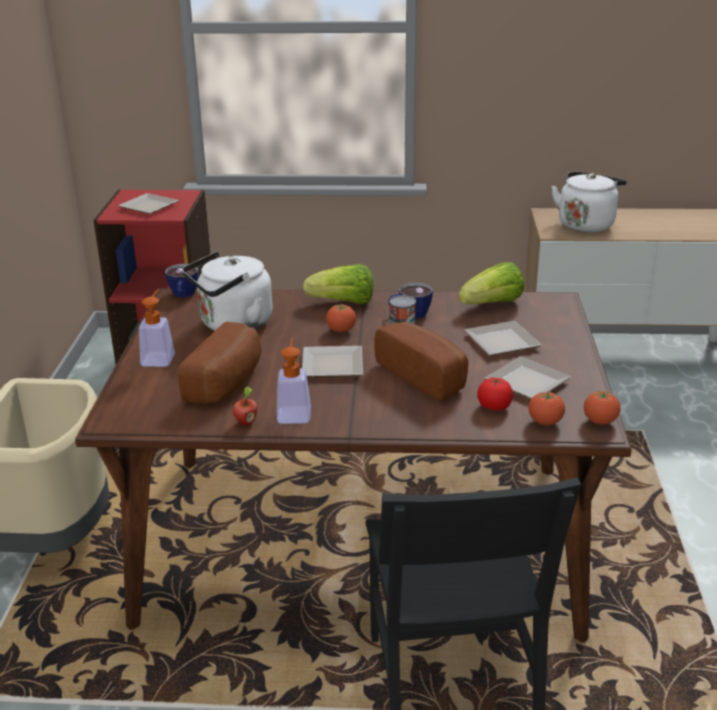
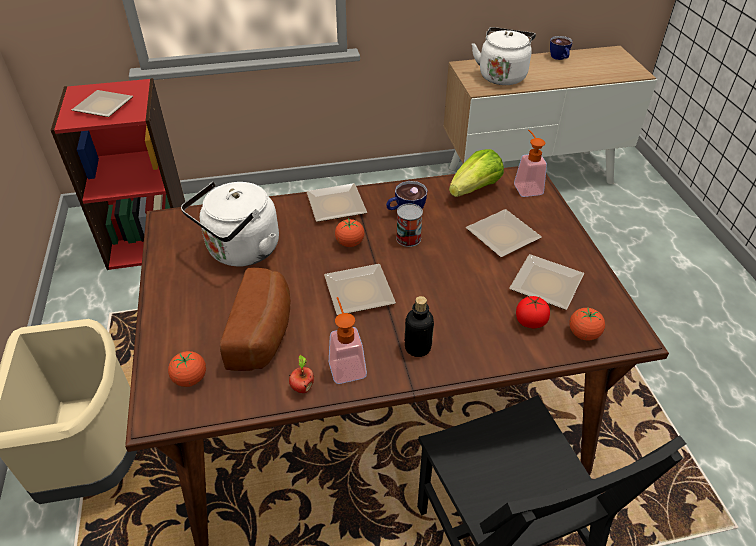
camera: 15 degrees left, 15 degrees up
soap dispenser [139,289,175,367] -> soap dispenser moved to [514,130,547,197]
cup [165,264,198,297] -> cup moved to [550,36,573,60]
lettuce [303,264,373,304] -> plate [306,183,367,222]
bread [374,322,468,401] -> none
tomato [584,391,620,425] -> tomato moved to [168,351,206,387]
none -> bottle [405,296,434,357]

